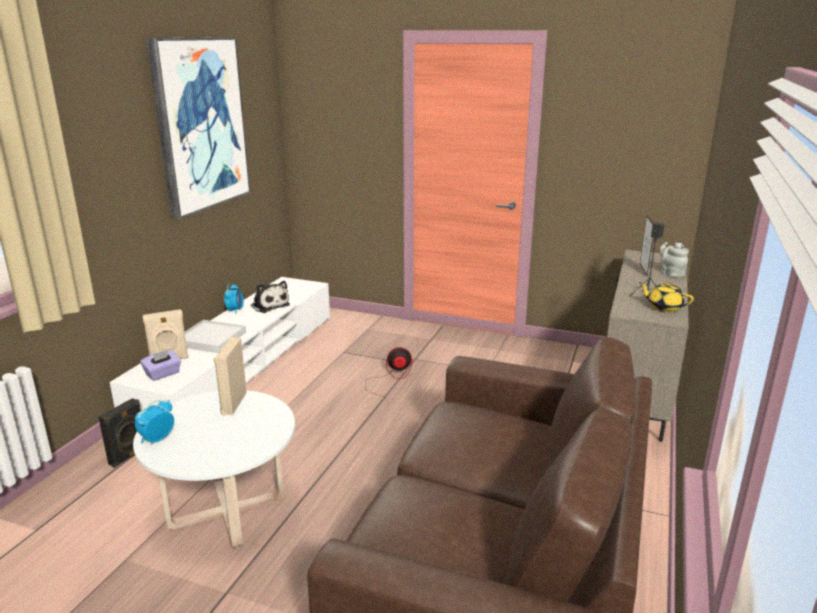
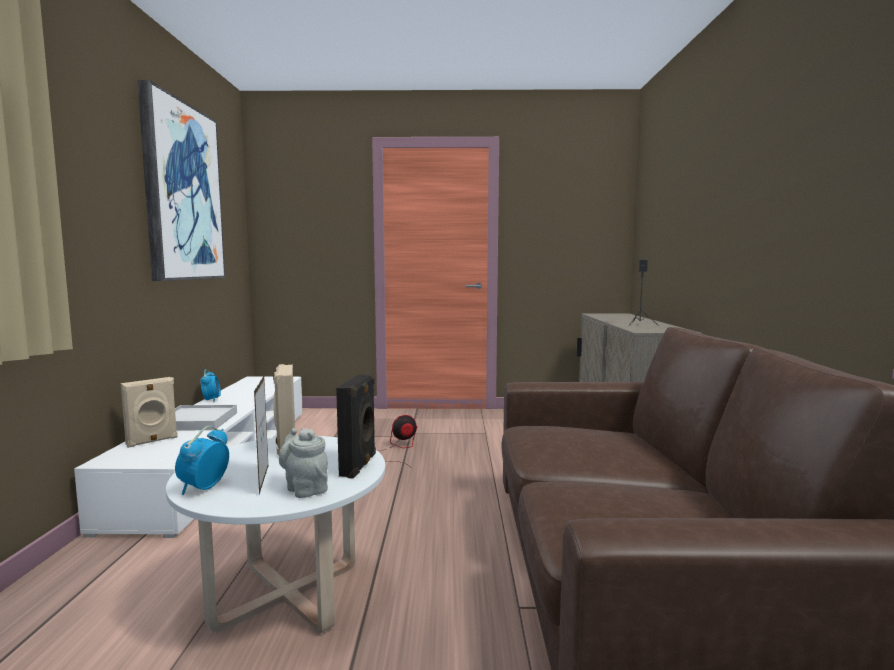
camera: 20 degrees left, 15 degrees down
black speaker [98,398,140,468] -> black speaker moved to [336,374,376,479]
purple tissue box [140,350,181,381] -> none
plush toy [251,281,290,313] -> none
picture frame [640,215,654,276] -> picture frame moved to [254,376,268,494]
yellow teapot [640,283,694,312] -> none
grey teapot [660,242,689,277] -> grey teapot moved to [279,428,328,498]

